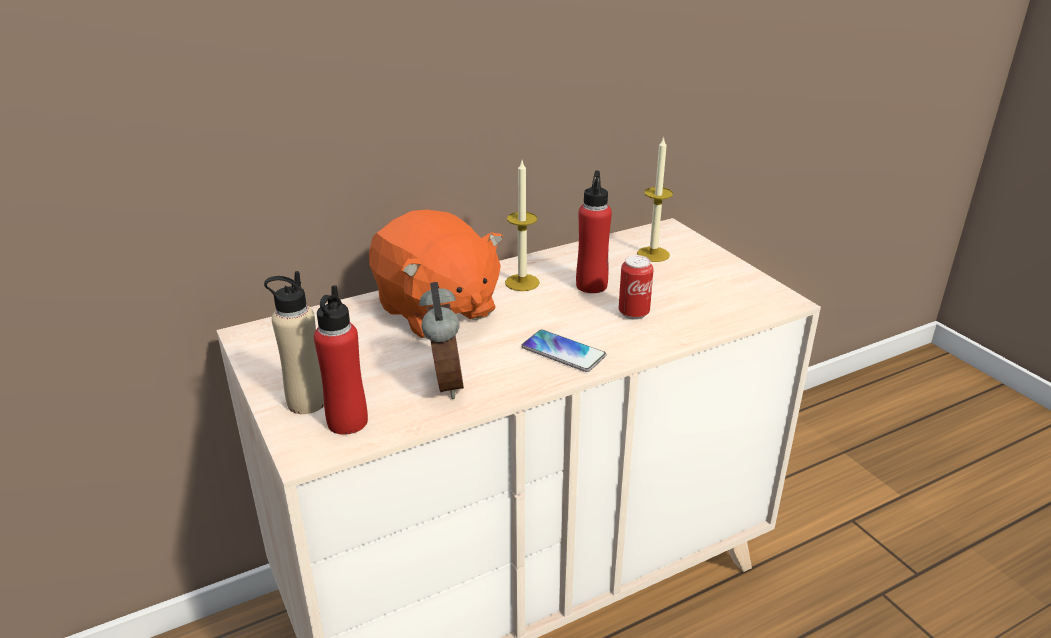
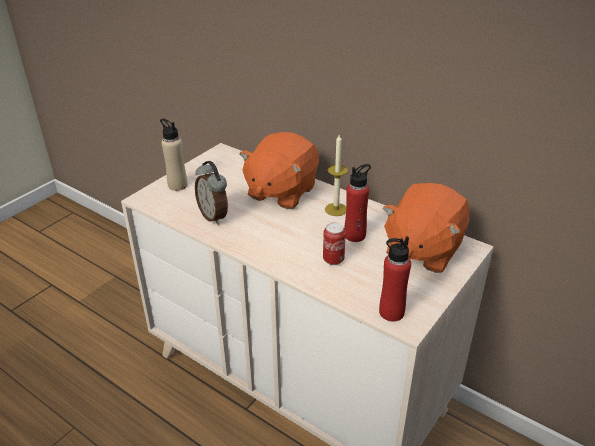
camera: 65 degrees right, 5 degrees up
red bottle [314,285,368,435] -> red bottle moved to [379,236,411,321]
alarm clock [419,282,464,399] -> alarm clock turned 90 degrees clockwise [195,161,228,225]
phone [521,330,606,372] -> none
candle [637,136,673,262] -> orange plush toy [383,183,470,273]

